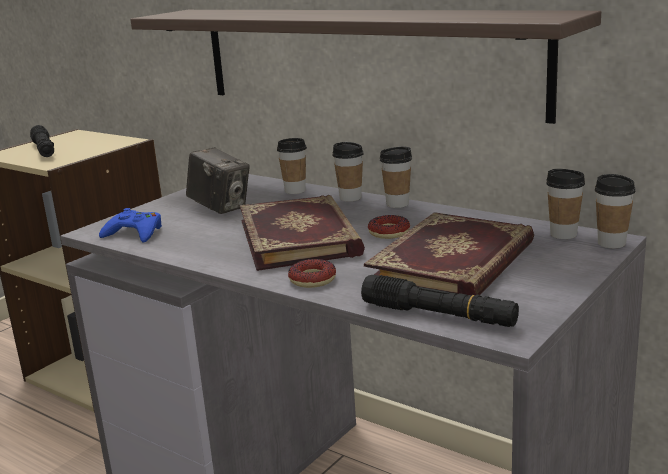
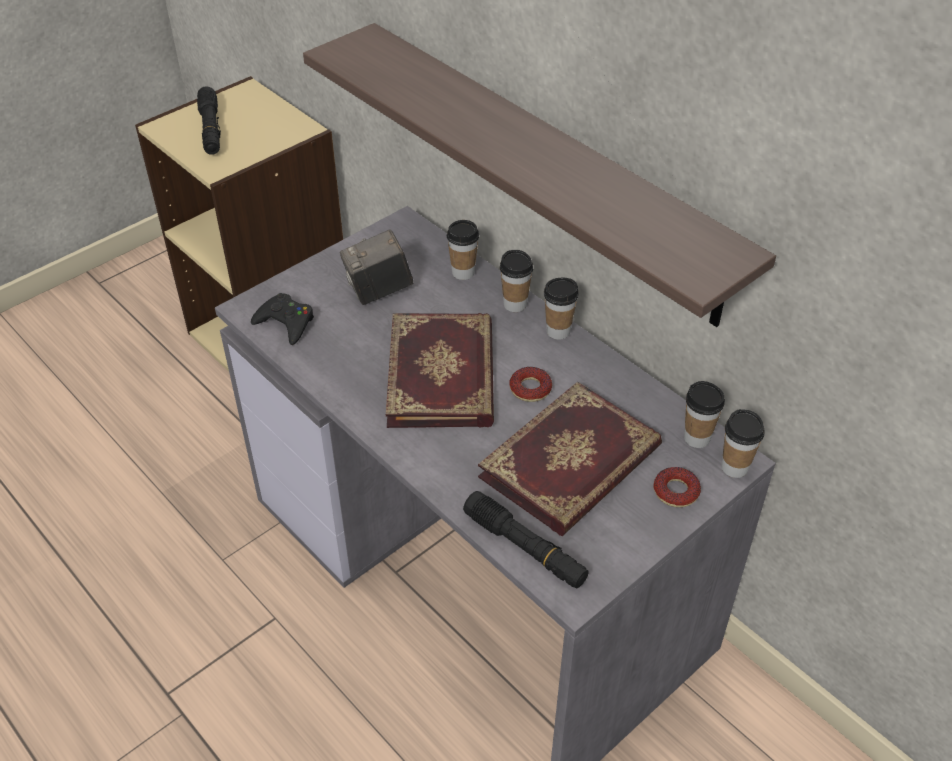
camera: 10 degrees right, 25 degrees up
blue game controller [99,208,162,243] -> black game controller [251,293,314,345]
camera [186,147,250,214] -> camera turned 105 degrees clockwise [340,229,413,305]
donut [288,259,336,288] -> donut moved to [653,467,701,507]

